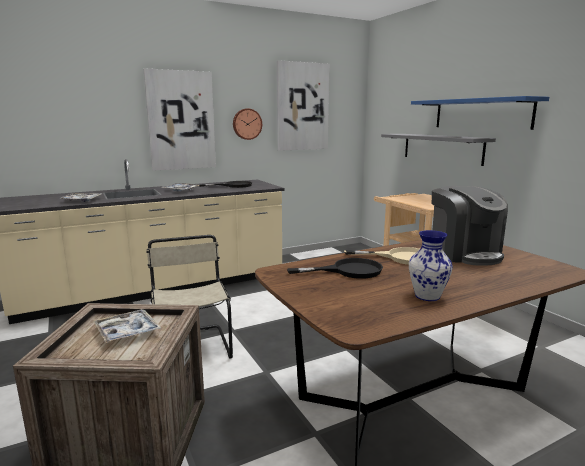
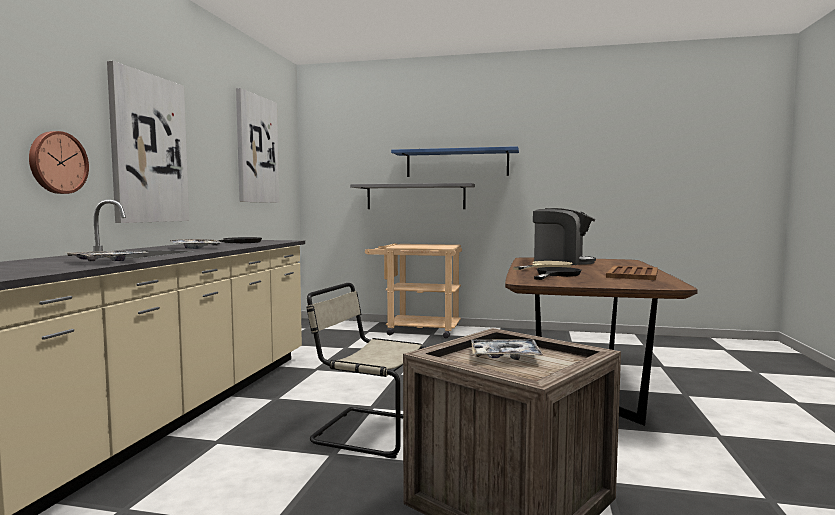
camera: 50 degrees left, 10 degrees down
wall clock [233,108,262,140] -> wall clock moved to [29,131,89,194]
vase [409,230,453,301] -> brown tray [606,266,658,280]

